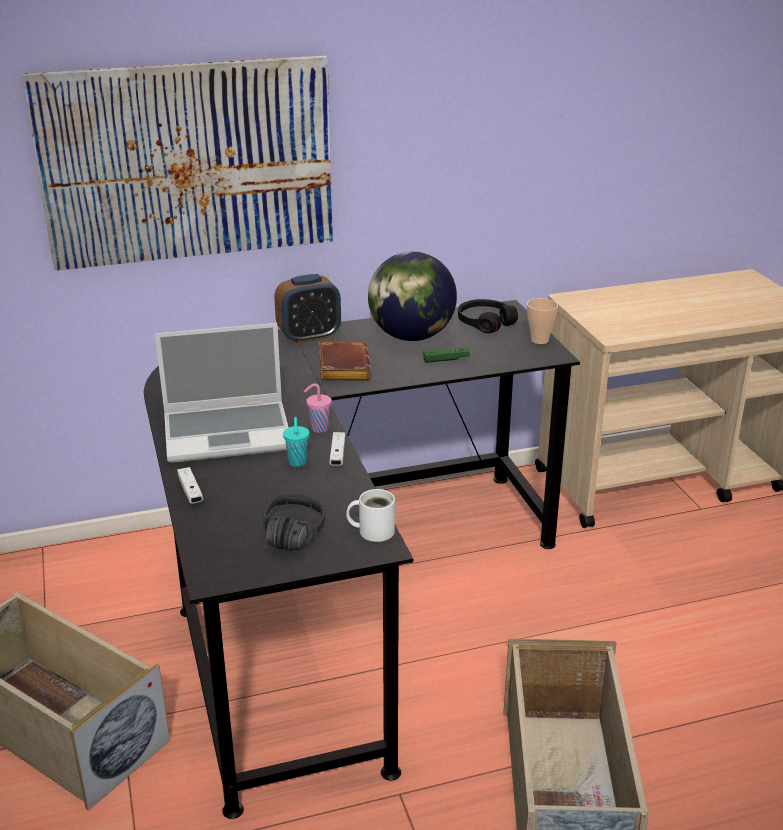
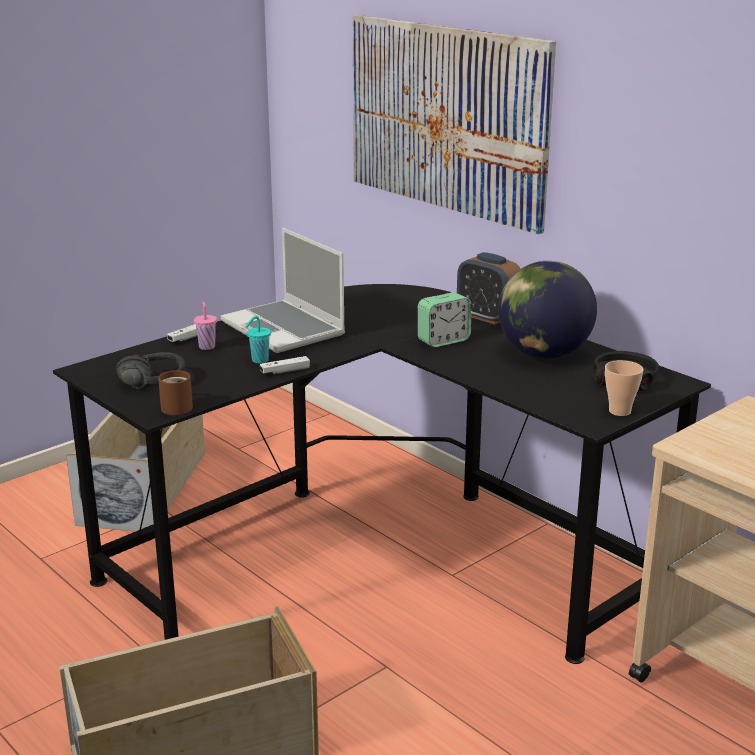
camera: 65 degrees right, 5 degrees down
pink cup [304,383,332,433] -> pink cup moved to [194,302,217,350]
brown book [319,342,371,381] -> alarm clock [418,292,471,347]
white mug [346,489,395,542] -> brown mug [158,370,193,415]
green game controller [423,347,470,363] -> none

